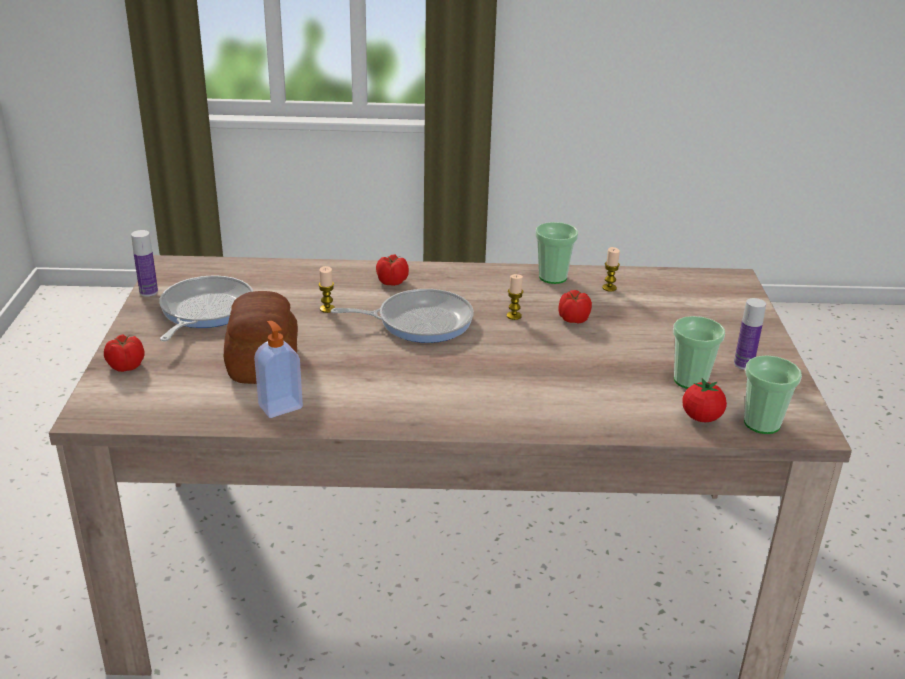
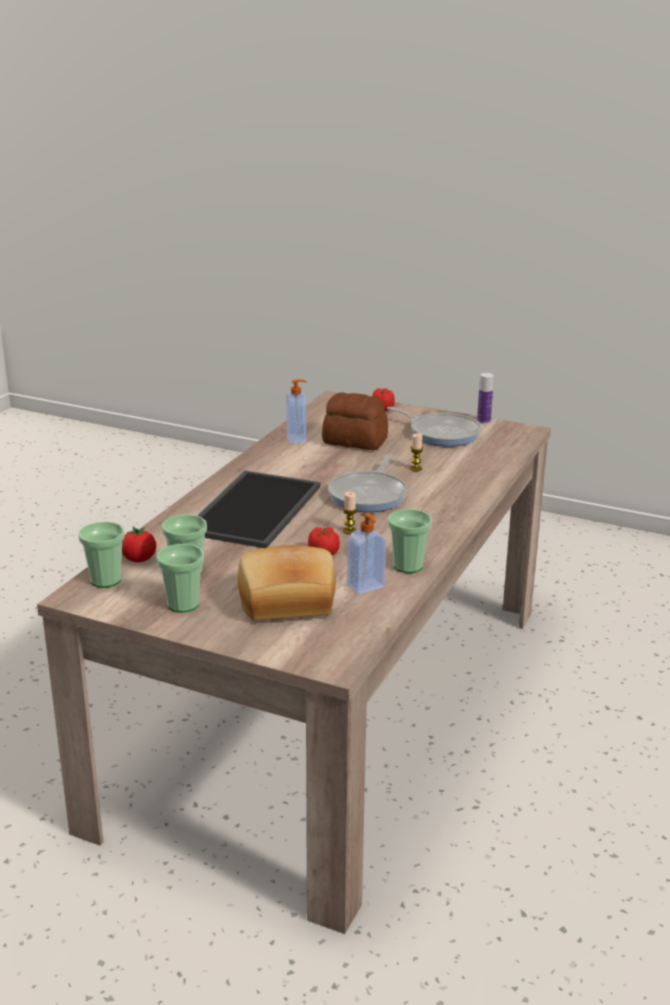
camera: 115 degrees right, 5 degrees down
tomato [376,254,409,286] -> none
candle [602,247,620,292] -> soap dispenser [347,513,386,595]
bottle [734,298,766,370] -> cup [156,544,204,613]
none -> tray [197,471,320,548]
none -> bread [238,545,336,621]

